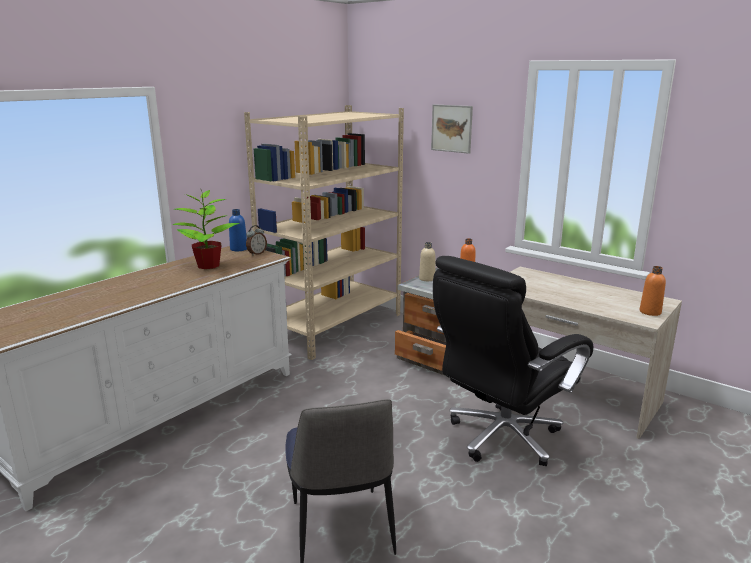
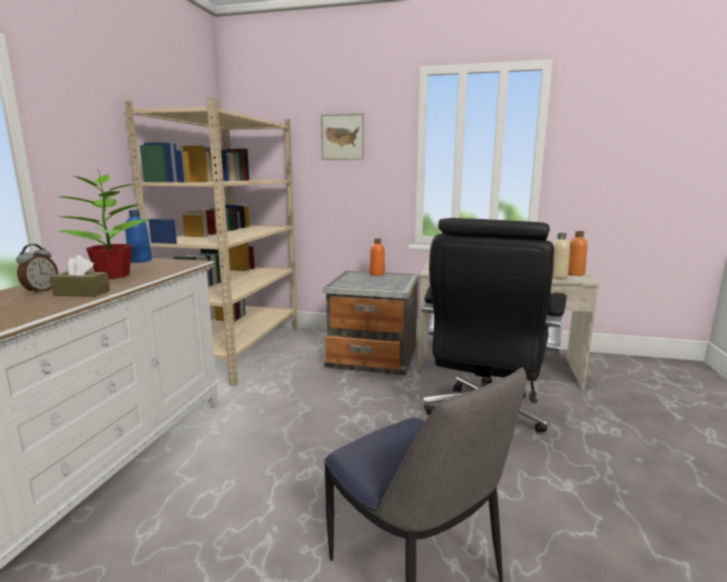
camera: 25 degrees left, 5 degrees down
alarm clock [246,225,267,256] -> alarm clock moved to [16,244,58,294]
beige bottle [419,242,435,281] -> beige bottle moved to [552,233,570,279]
none -> brown tissue box [50,255,110,297]

